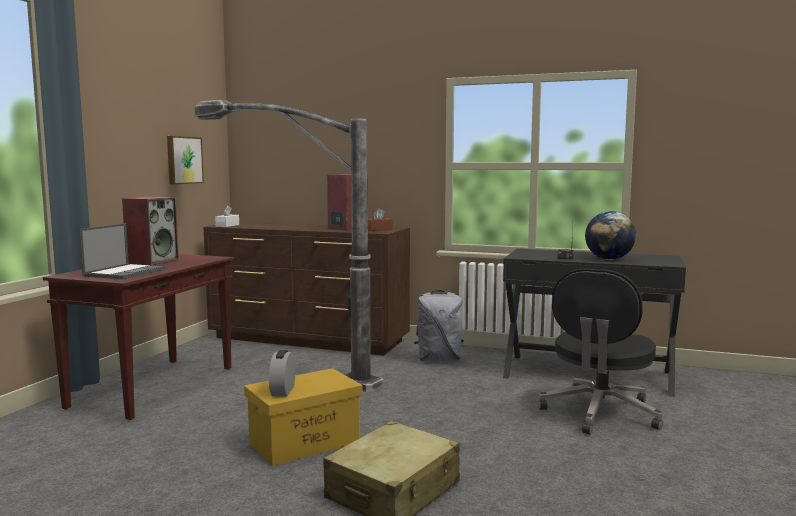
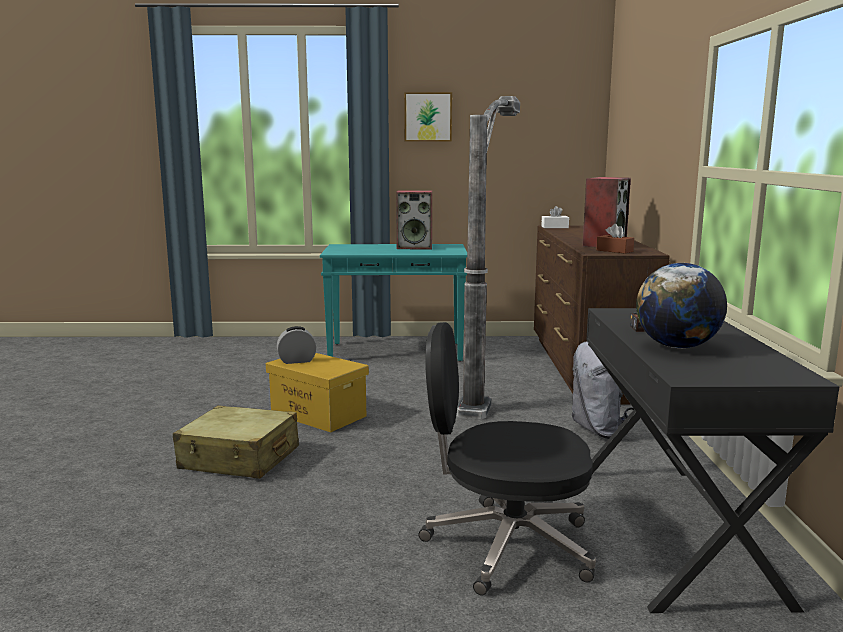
camera: 70 degrees right, 5 degrees up
brown console table [43,254,234,420] -> turquoise console table [320,244,467,362]
laptop [79,223,166,279] -> none
picture [167,136,204,185] -> picture moved to [404,92,452,142]

